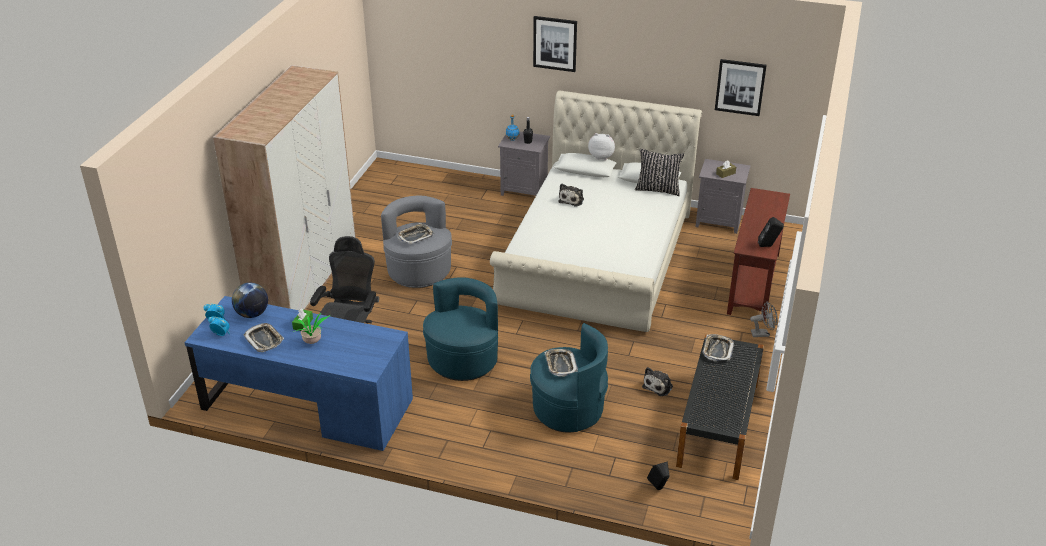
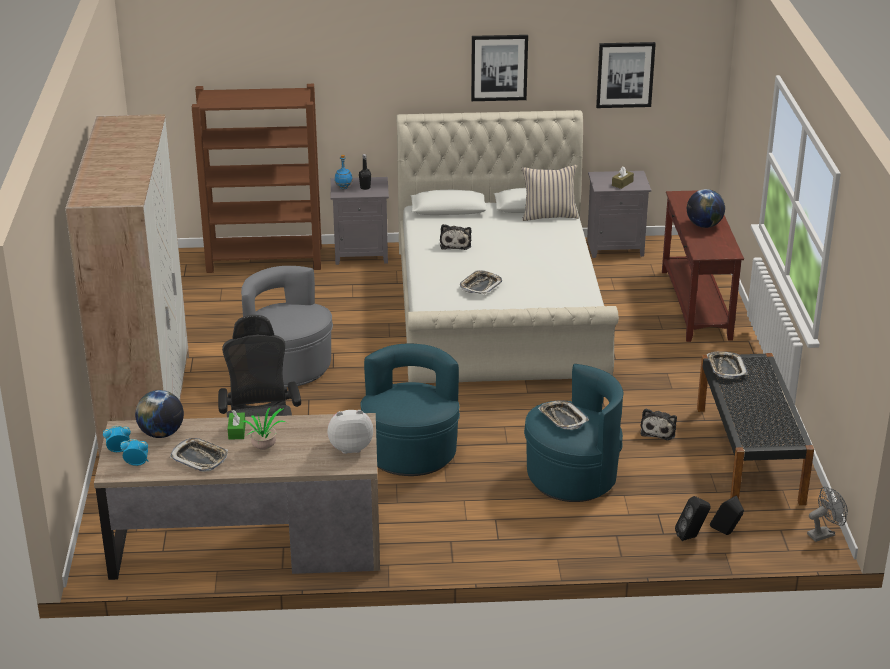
camera: 20 degrees left, 5 degrees down
blue desk [184,296,413,451] -> brown desk [94,413,380,580]
tray [397,223,434,244] -> tray moved to [460,270,502,294]
picture [533,16,577,72] -> picture moved to [471,35,528,101]
plush toy [588,133,615,160] -> plush toy moved to [327,410,373,454]
black pillow [635,149,685,196] -> beige pillow [521,165,579,221]
grey fan [750,301,778,337] -> grey fan moved to [807,487,848,542]
black speaker [758,217,784,247] -> black speaker moved to [675,496,711,541]
none -> brown bookcase [192,84,322,273]
none -> globe [687,189,725,228]

